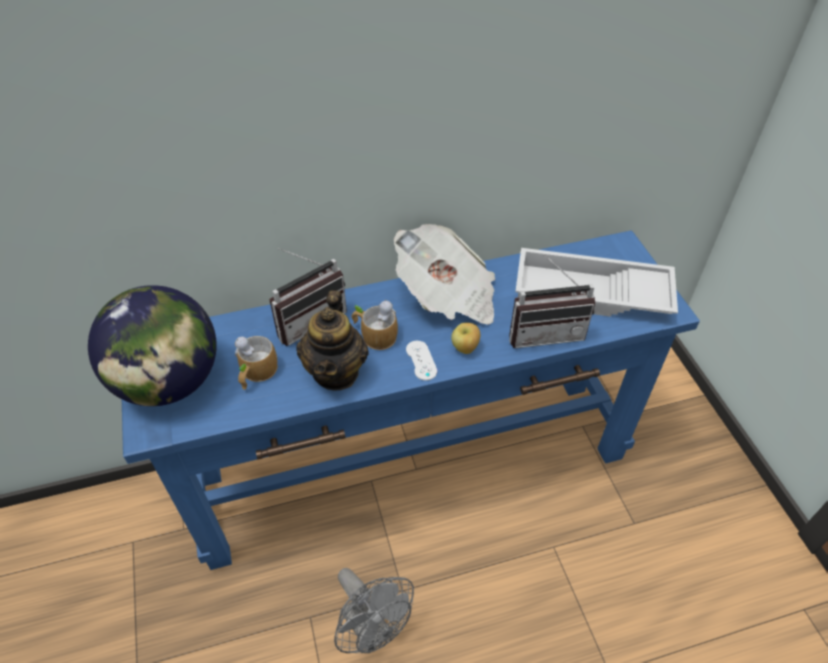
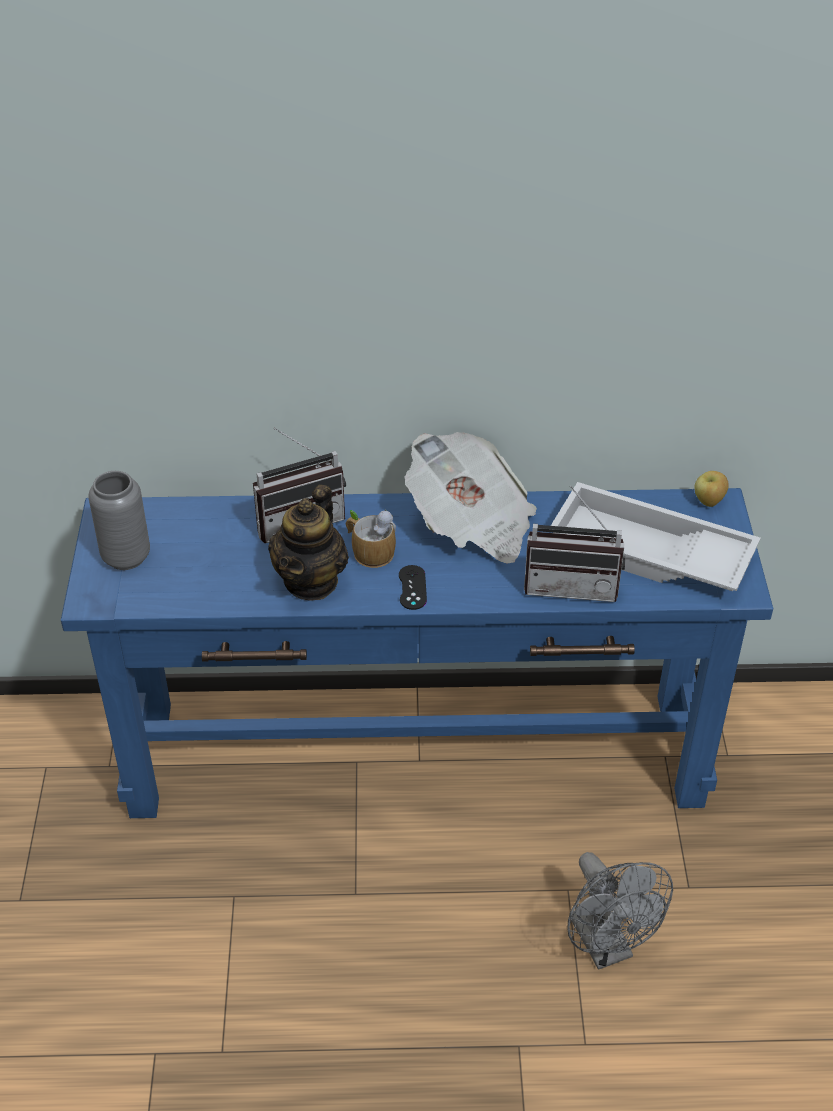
camera: 15 degrees right, 5 degrees down
globe [88,285,217,406] -> grey vase [88,471,150,570]
mug [235,336,277,390] -> none
grey fan [334,568,414,653] -> grey fan moved to [567,852,673,970]
white game controller [406,341,437,381] -> black game controller [399,565,427,610]
apple [451,323,480,354] -> apple moved to [694,471,729,507]

